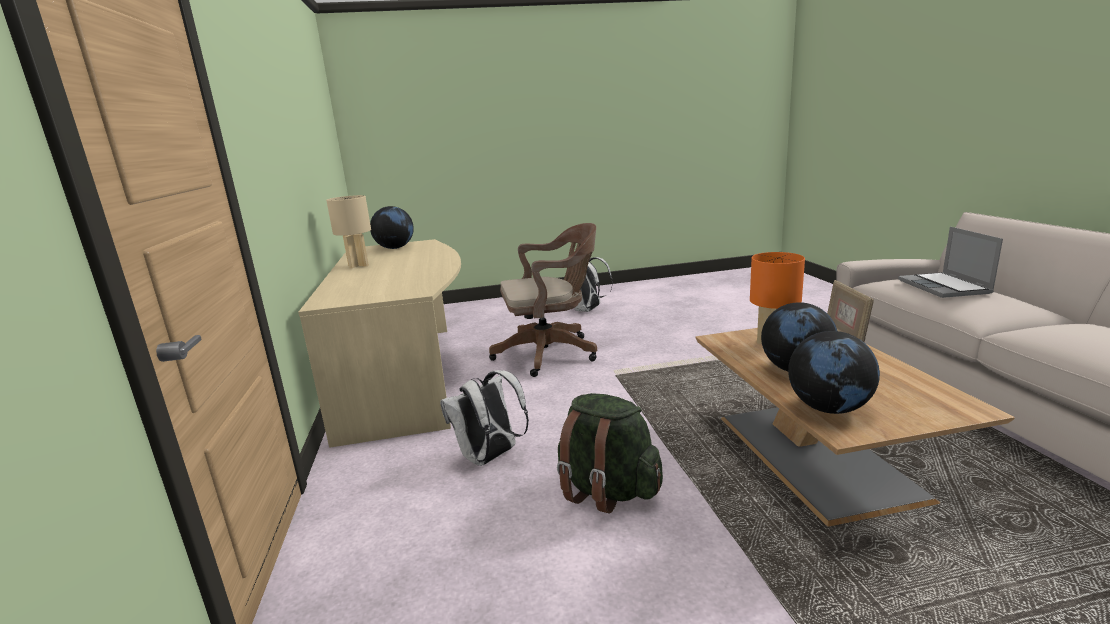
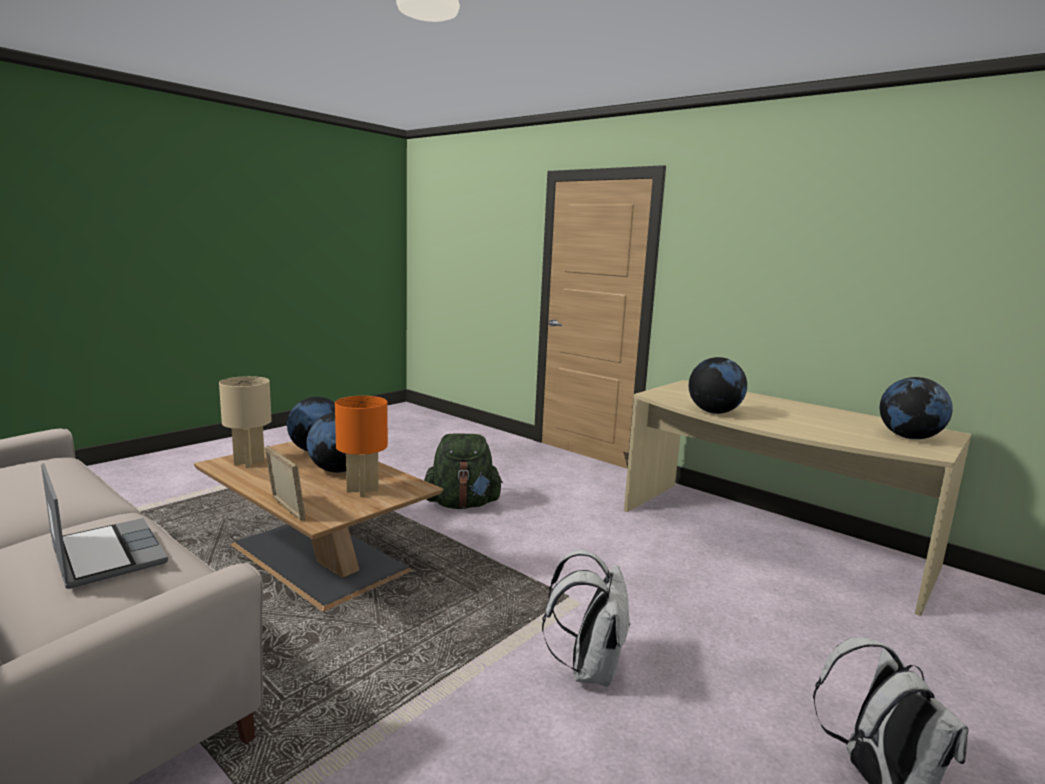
camera: 140 degrees right, 5 degrees down
beige table lamp [326,195,371,269] -> beige table lamp moved to [219,376,272,468]
white backpack [440,370,529,466] -> white backpack moved to [542,550,630,687]
brown office chair [489,223,597,377] -> none
none -> globe [689,357,747,414]

